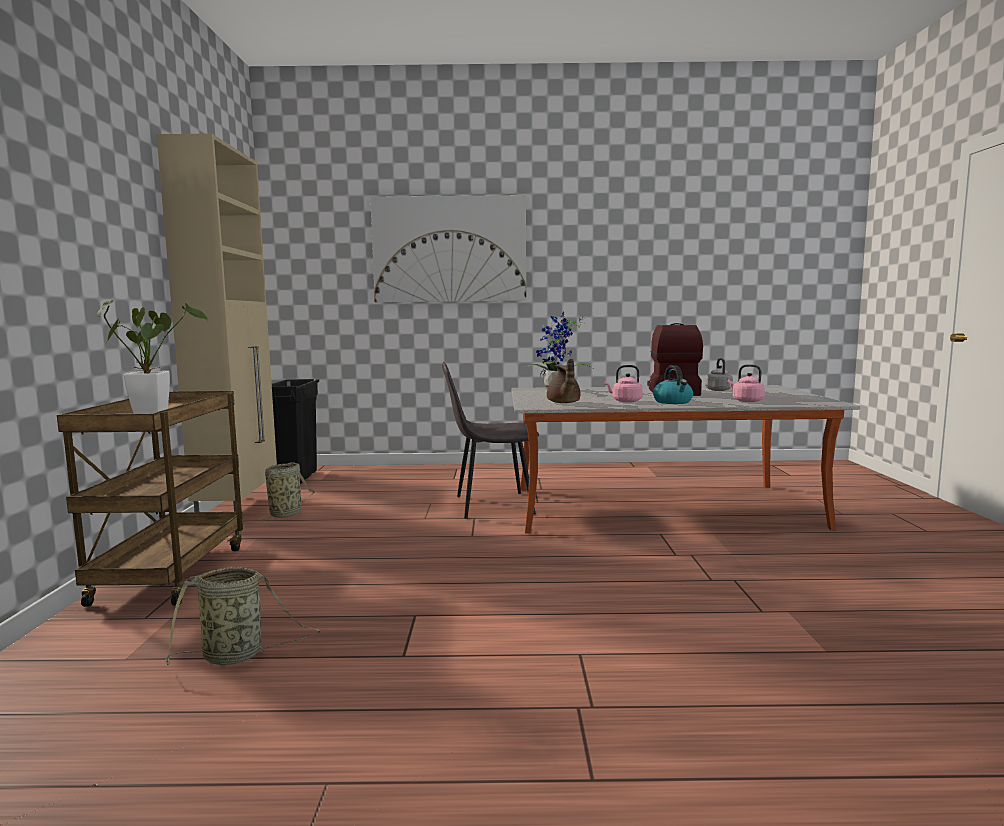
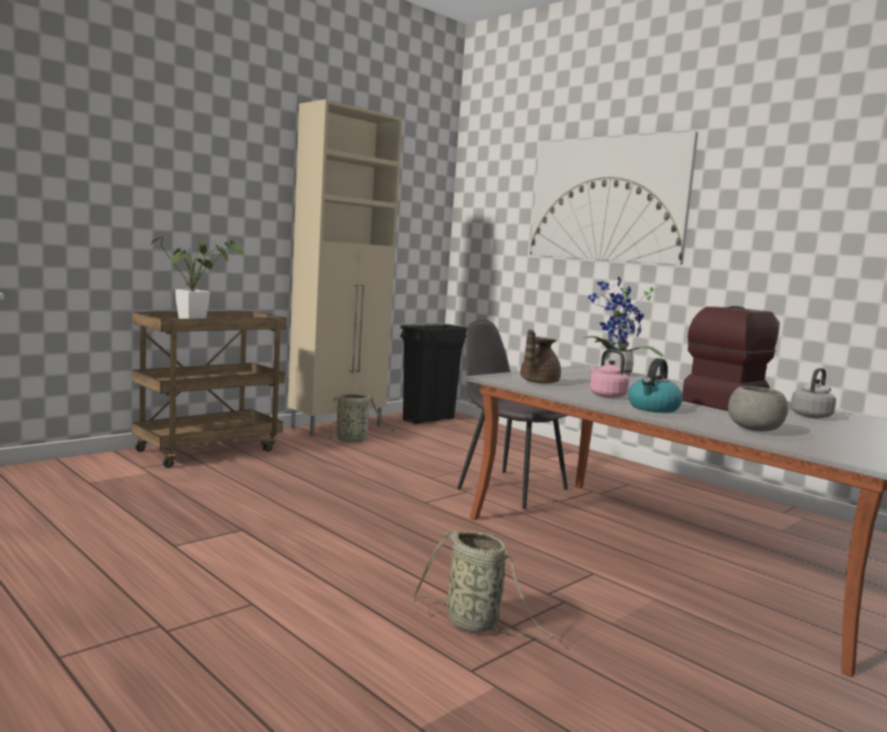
camera: 45 degrees right, 0 degrees up
basket [165,567,322,665] -> basket moved to [411,530,554,639]
pink kettle [728,364,765,402] -> grey bowl [728,386,788,431]

